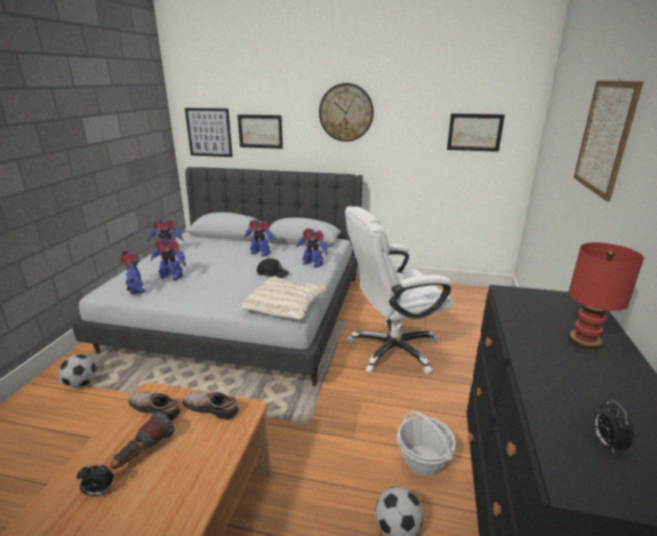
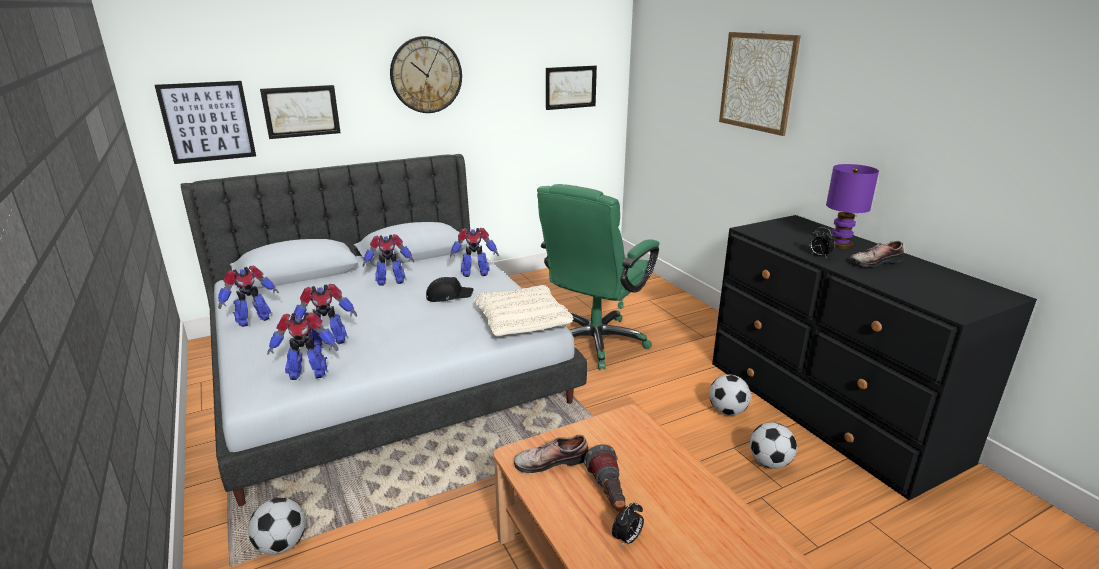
camera: 40 degrees left, 0 degrees up
toy robot [120,249,145,295] -> toy robot turned 150 degrees clockwise [267,312,339,380]
shoe [183,392,239,420] -> shoe moved to [850,241,904,267]
white office chair [345,206,454,374] -> green office chair [537,184,660,369]
basket [397,411,456,476] -> football [709,375,751,415]
red table lamp [568,242,644,350] -> purple table lamp [826,164,879,249]
alarm clock [593,400,634,454] -> alarm clock moved to [810,227,835,258]

